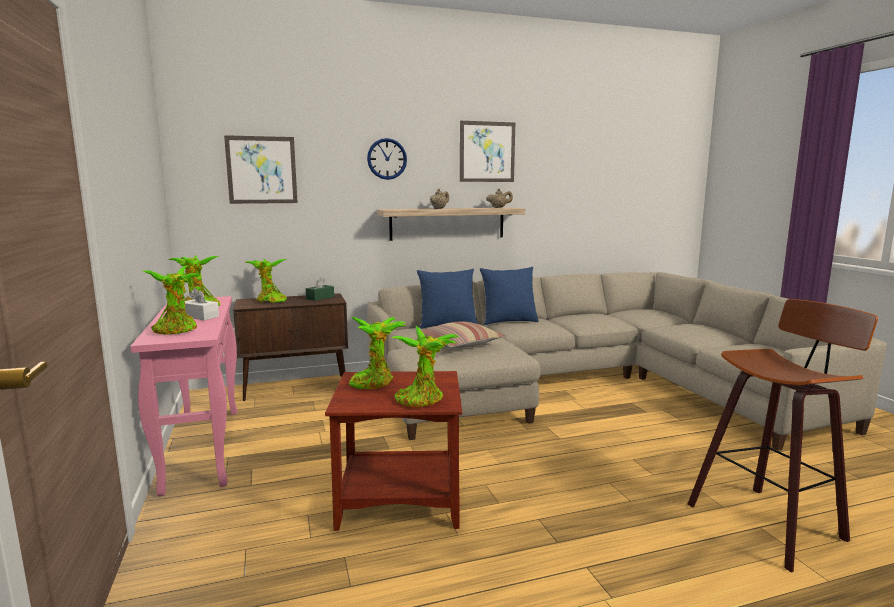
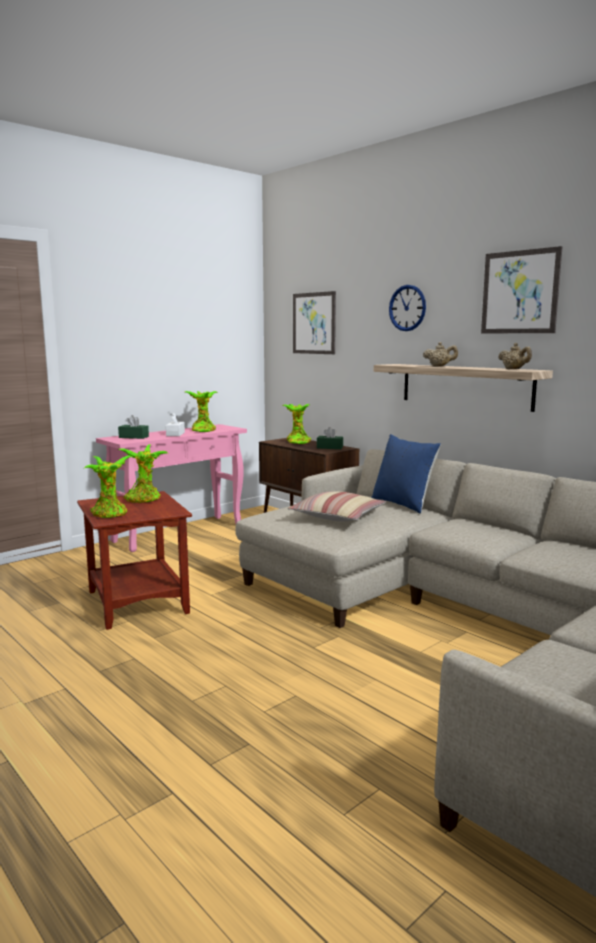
camera: 65 degrees right, 0 degrees up
potted plant [142,266,201,334] -> green tissue box [118,415,149,439]
blue pillow [480,267,539,325] -> none
stool [688,299,878,573] -> none

